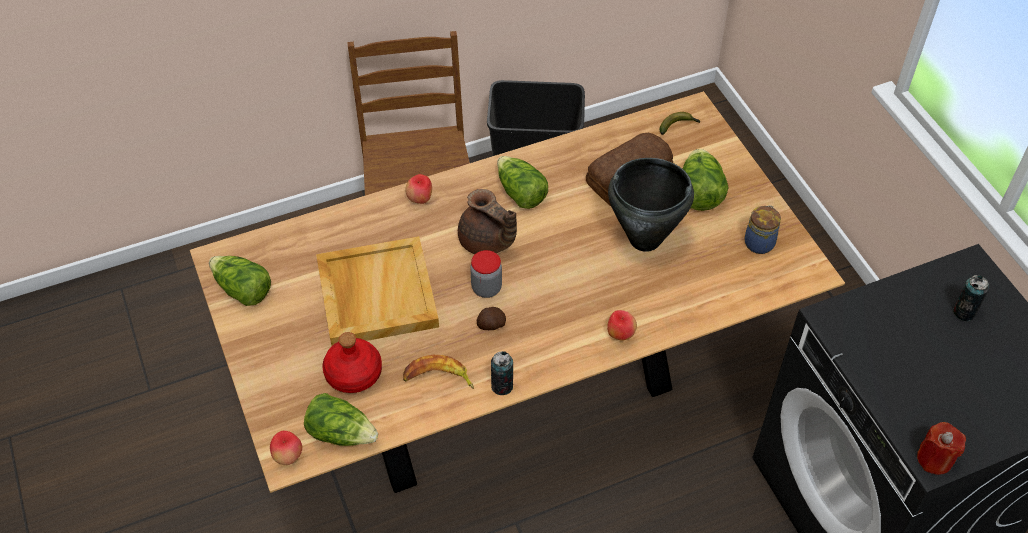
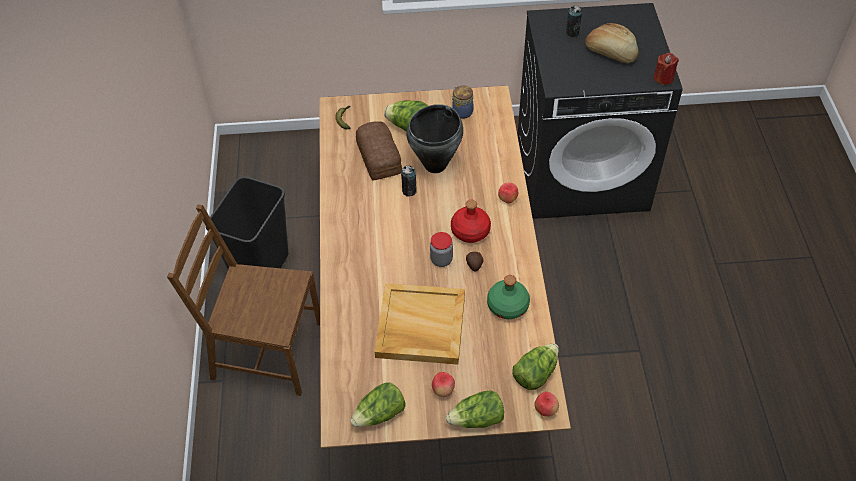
camera: 70 degrees left, 0 degrees up
red bottle [322,332,382,393] -> red bottle moved to [451,200,491,243]
banana [403,355,474,389] -> green bottle [487,275,530,319]
apple [405,174,432,204] -> apple moved to [432,372,455,397]
brown teapot [458,189,517,254] -> none
can [491,351,513,395] -> can moved to [401,166,417,197]
lettuce [497,156,548,209] -> lettuce moved to [446,391,504,428]
none -> bread [585,23,639,63]

